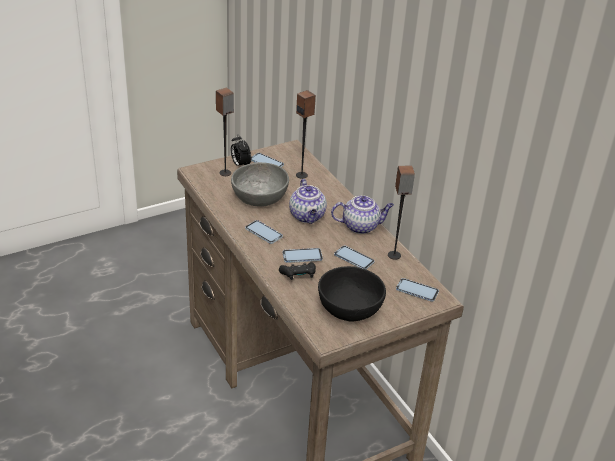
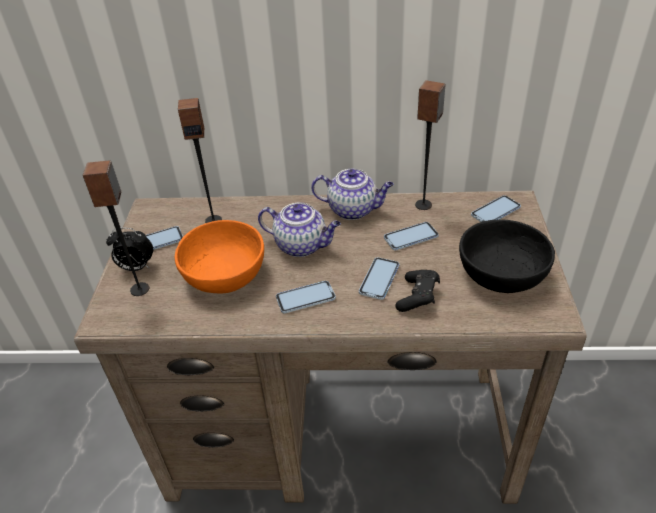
camera: 55 degrees left, 5 degrees up
grey bowl [231,162,289,207] -> orange bowl [175,220,264,294]
teapot [331,195,394,234] -> teapot turned 75 degrees clockwise [311,169,394,220]

